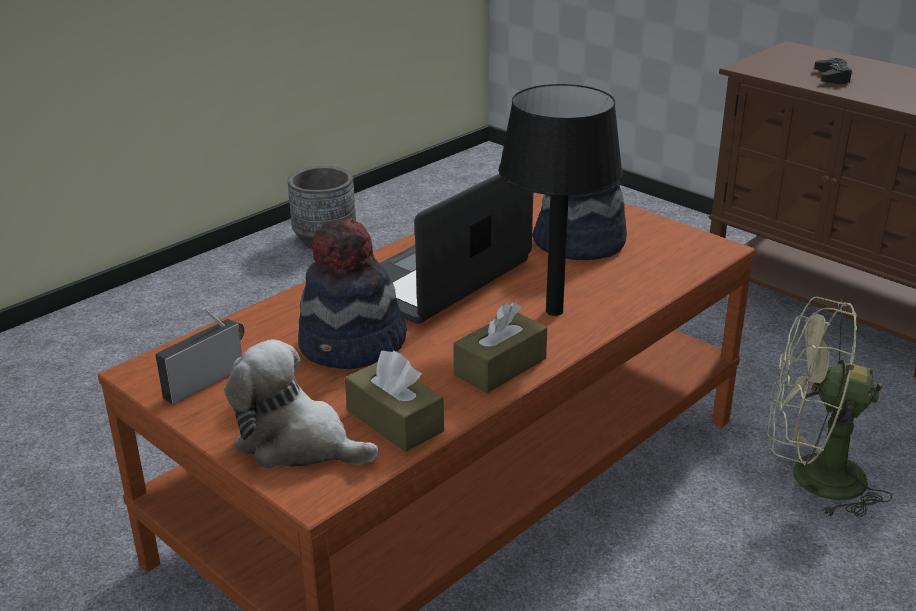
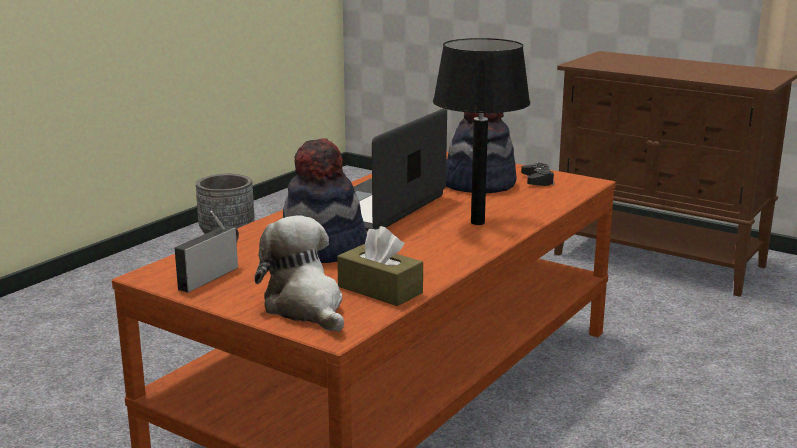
camera: 10 degrees left, 10 degrees down
plush toy [225,339,379,468] -> plush toy turned 45 degrees clockwise [255,215,344,332]
brown tissue box [453,302,547,393] -> none
green fan [767,297,892,518] -> none
black game controller [814,58,852,84] -> black game controller moved to [521,163,554,186]

